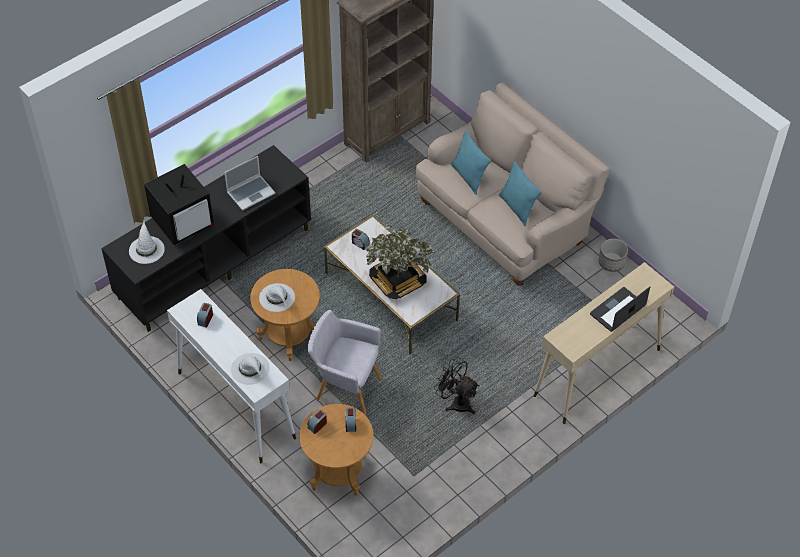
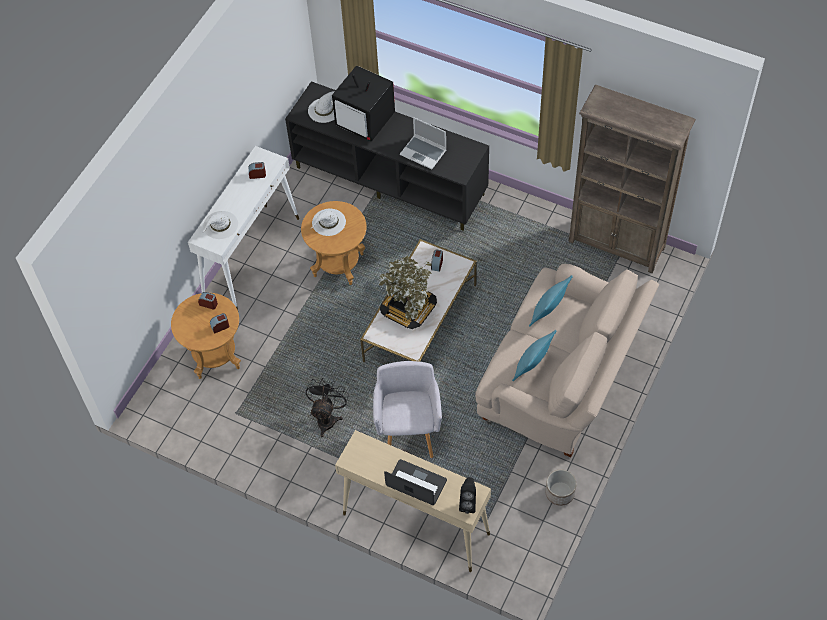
camera: 70 degrees right, 5 degrees up
grey armchair [308,310,382,415] -> grey armchair moved to [373,361,442,458]
none -> black speaker [459,477,476,514]

